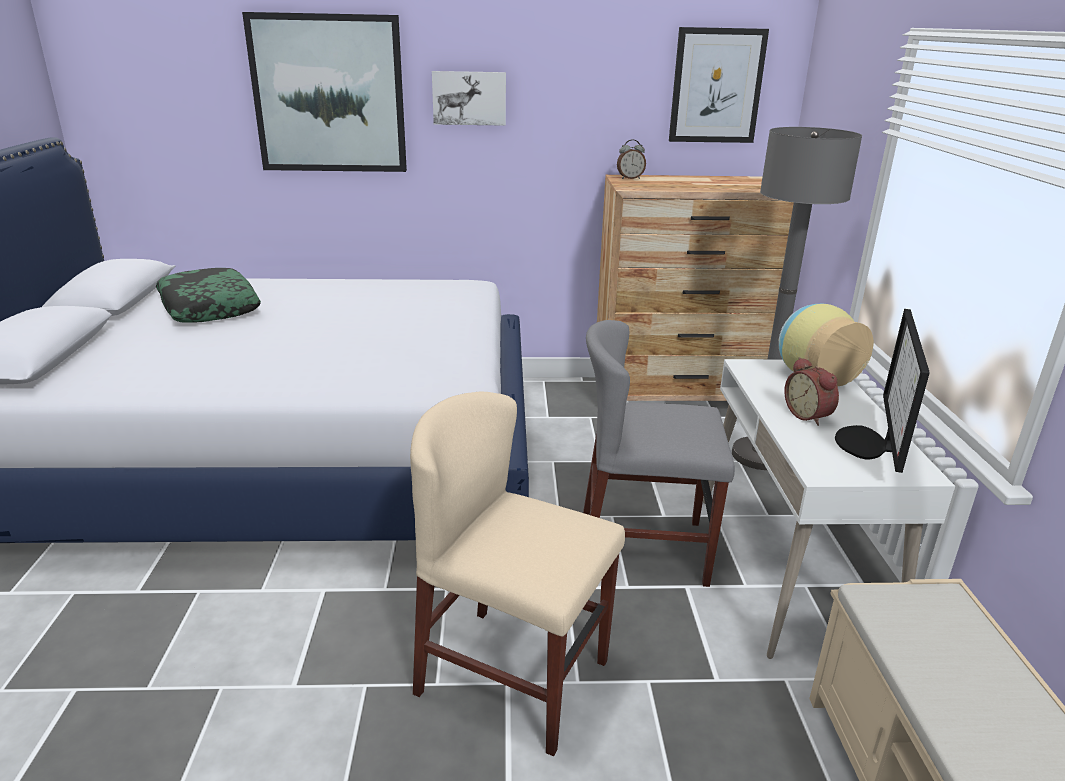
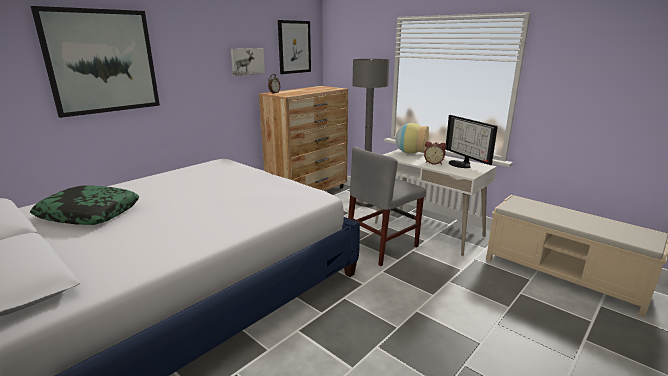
camera: 45 degrees left, 5 degrees down
beige chair [410,391,625,756] -> none
picture [432,71,506,126] -> picture moved to [231,48,265,76]

